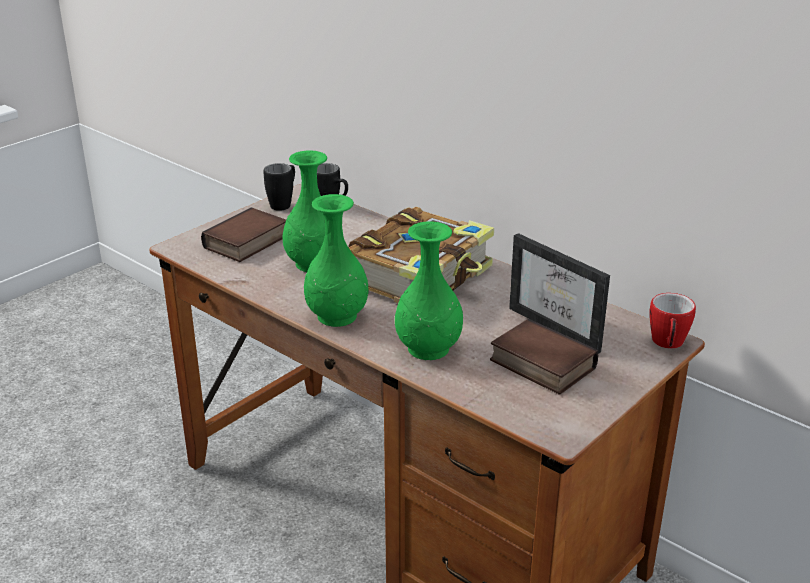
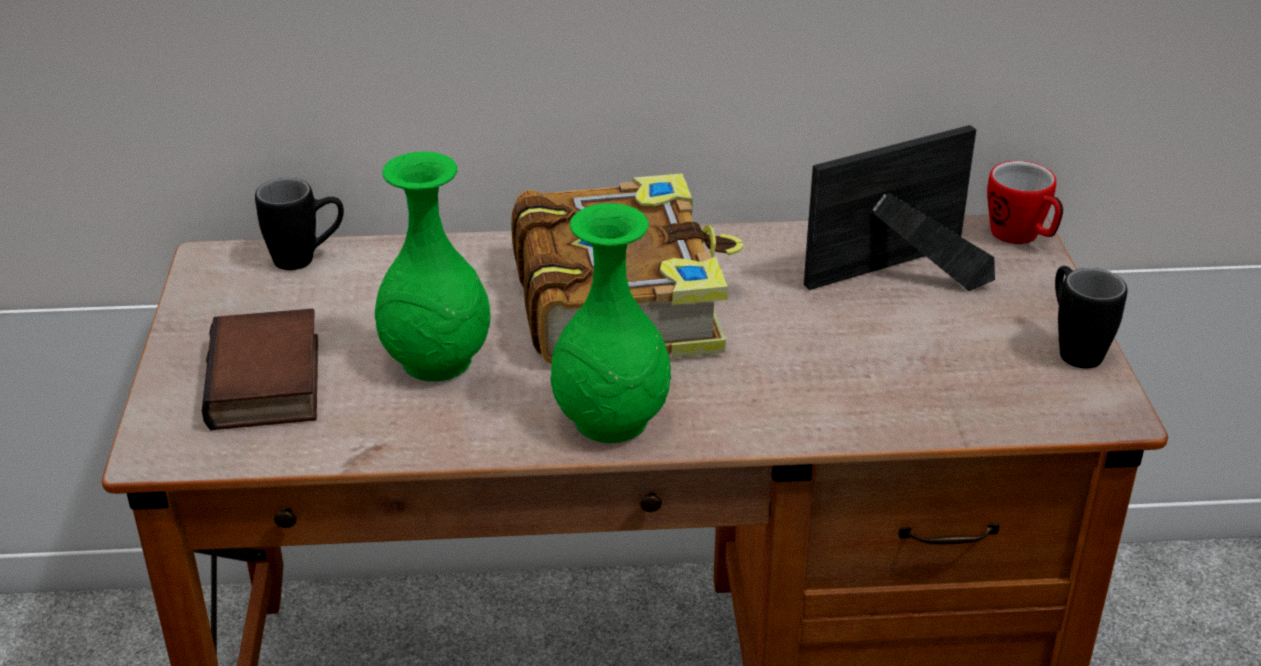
camera: 45 degrees left, 5 degrees up
black mug [264,163,295,211] -> black mug moved to [1055,266,1127,368]
green vase [395,221,463,360] -> none
book [490,319,598,395] -> none
picture frame [509,233,610,354] -> picture frame turned 150 degrees clockwise [804,125,995,291]

